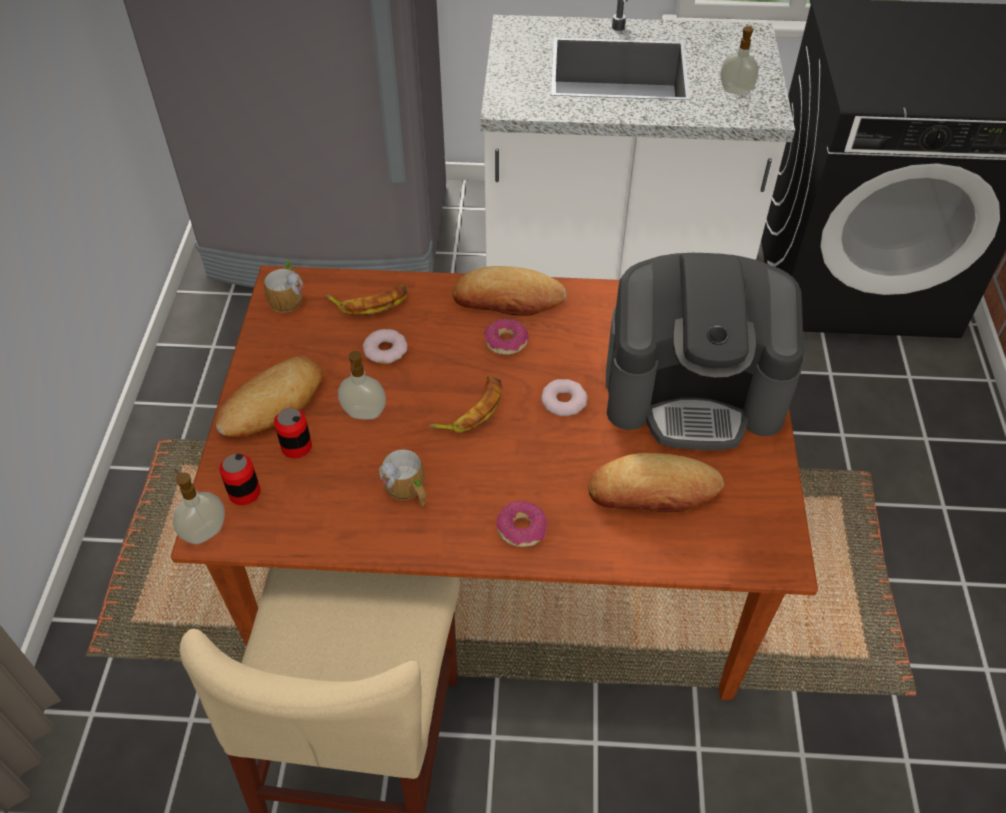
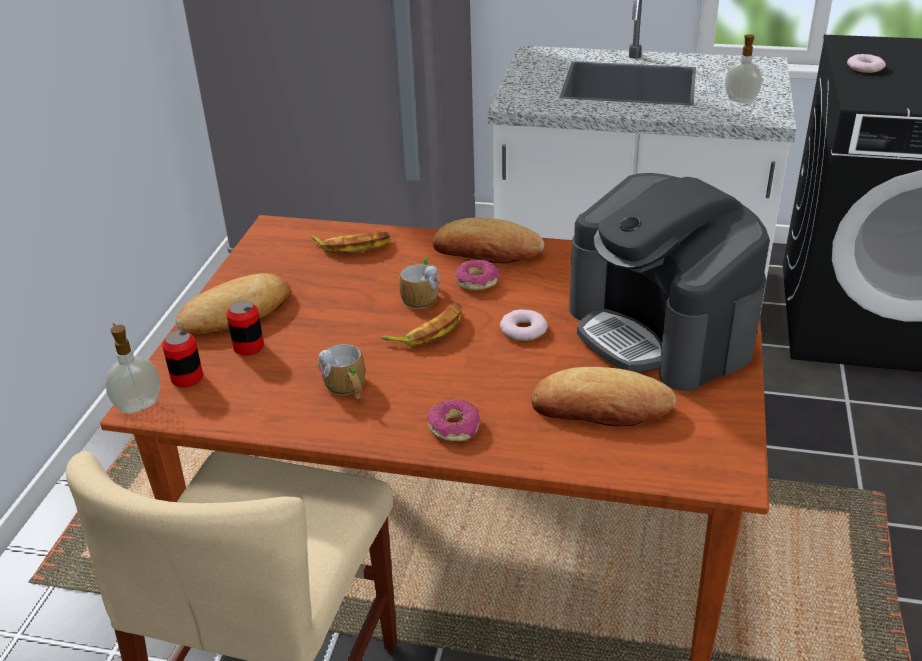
camera: 10 degrees right, 15 degrees down
mug [264,259,303,313] -> mug moved to [399,256,440,309]
soap dispenser [338,351,386,420] -> none
donut [363,329,407,364] -> donut moved to [847,54,886,73]
coffee machine [606,253,804,450] -> coffee machine turned 45 degrees clockwise [569,173,770,391]

